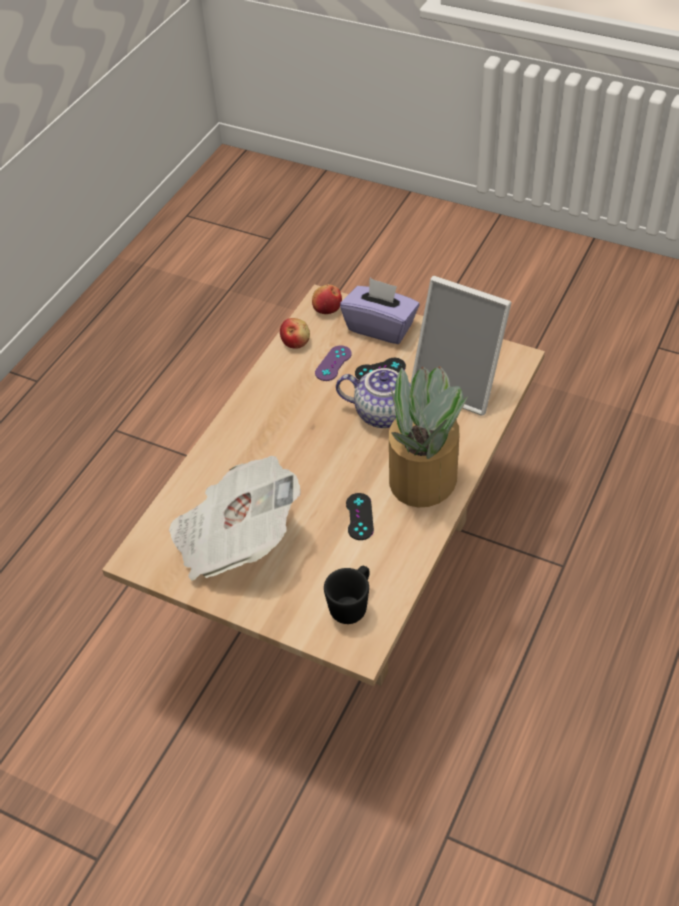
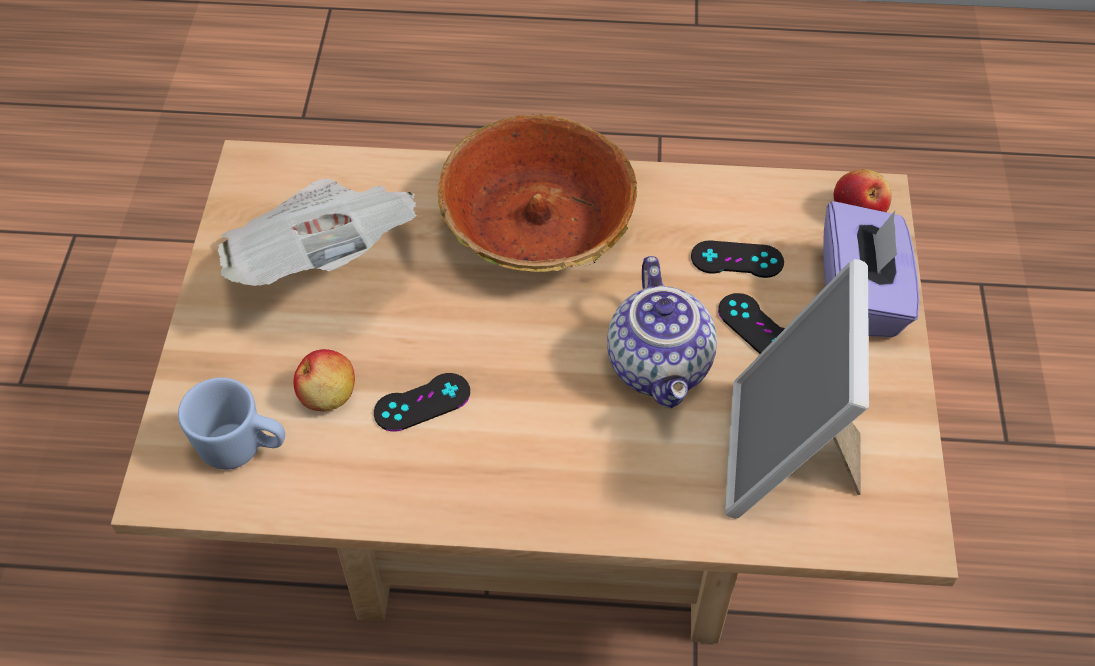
camera: 65 degrees right, 5 degrees up
apple [280,318,310,349] -> apple moved to [294,349,355,411]
purple game controller [315,345,352,381] -> black game controller [691,241,784,278]
black mug [324,566,370,624] -> blue mug [178,377,285,470]
potted plant [389,366,468,507] -> none
none -> bowl [437,114,637,272]

